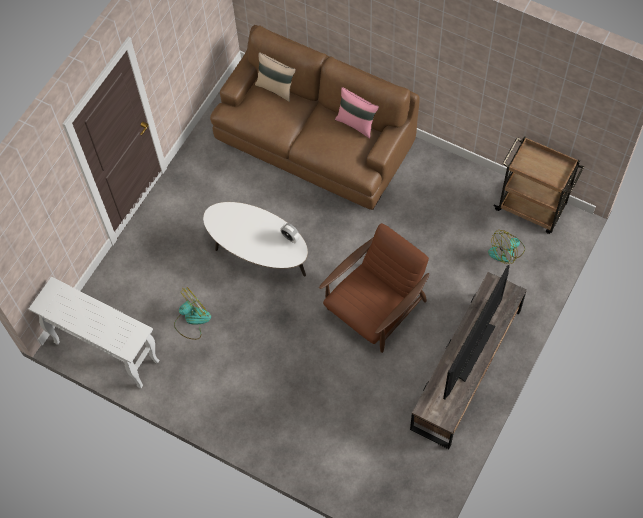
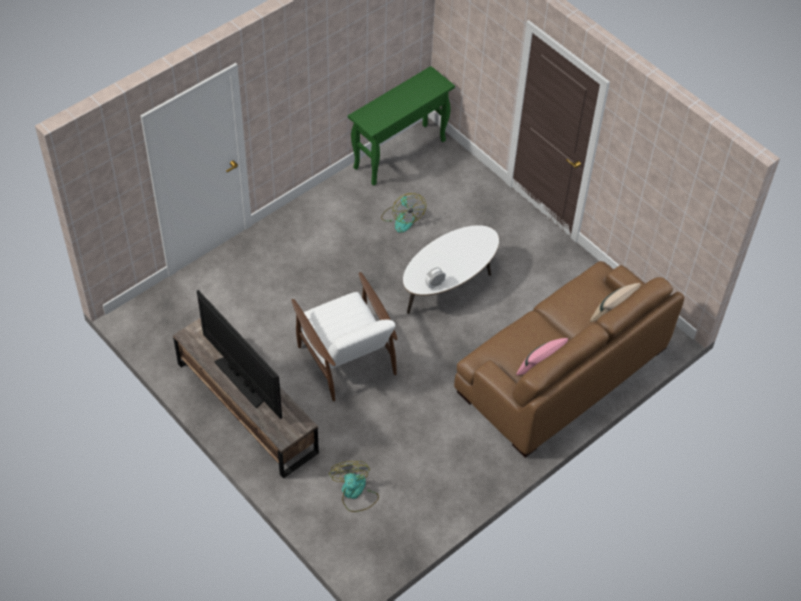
camera: 105 degrees right, 10 degrees down
white console table [29,277,159,389] -> green console table [348,66,455,186]
brown armchair [319,223,429,353] -> white armchair [292,272,398,401]
brown cart [493,136,584,234] -> none

